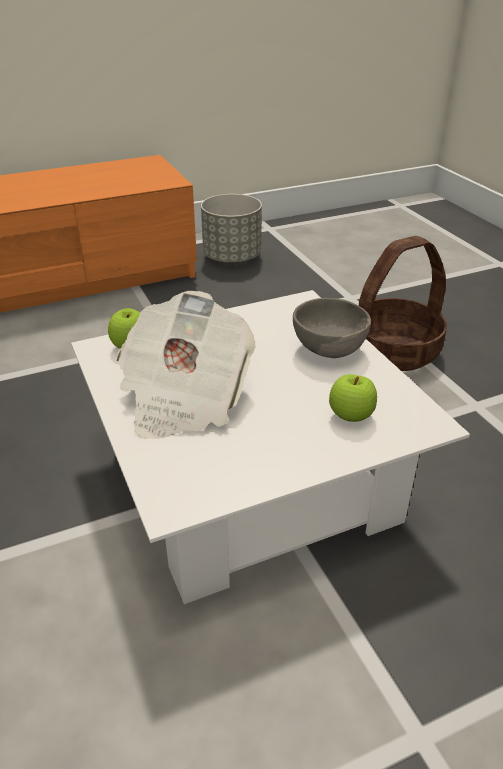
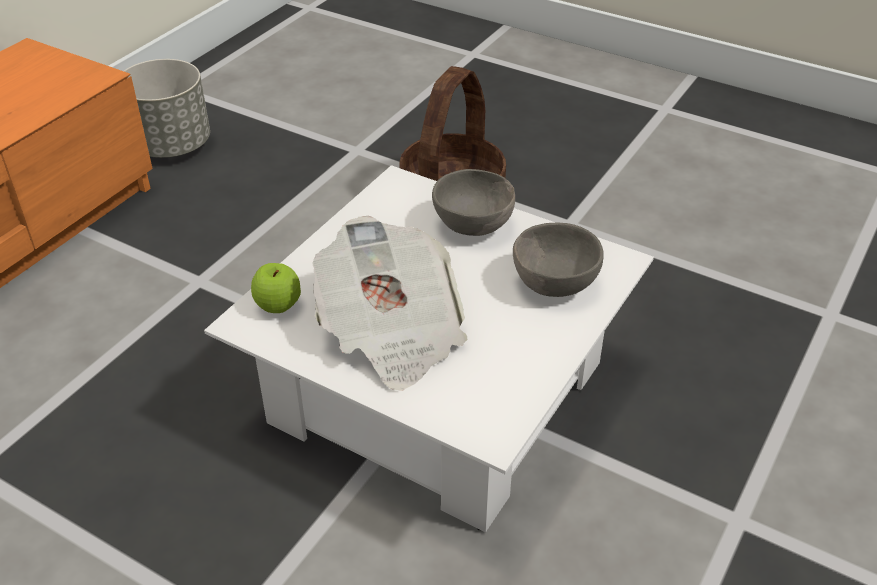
camera: 35 degrees left, 5 degrees up
apple [329,374,377,422] -> grey bowl [513,223,604,297]

